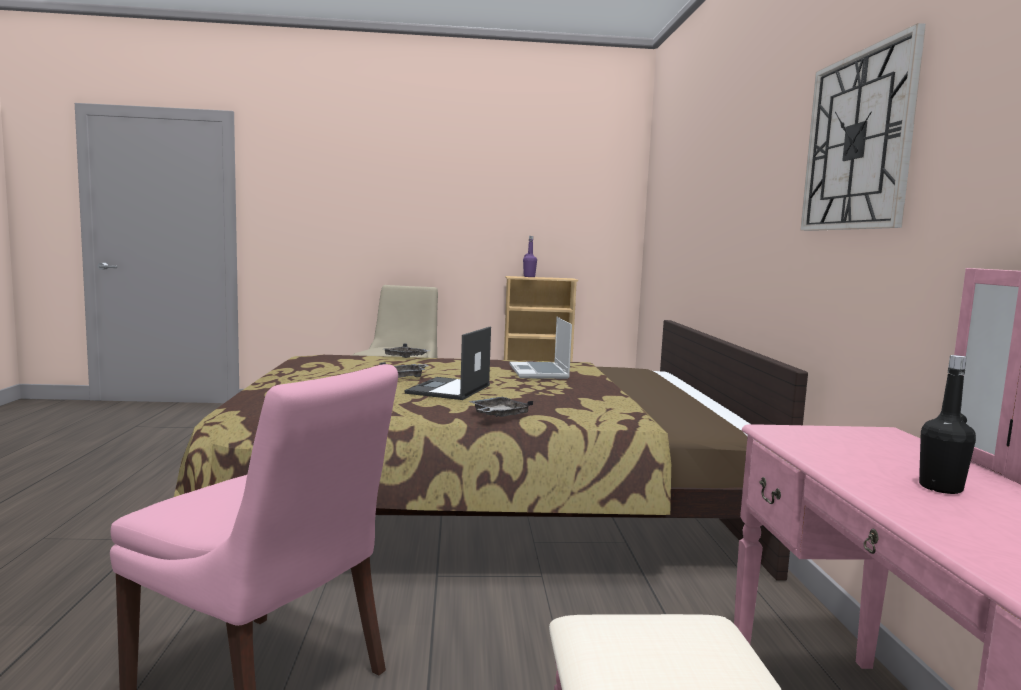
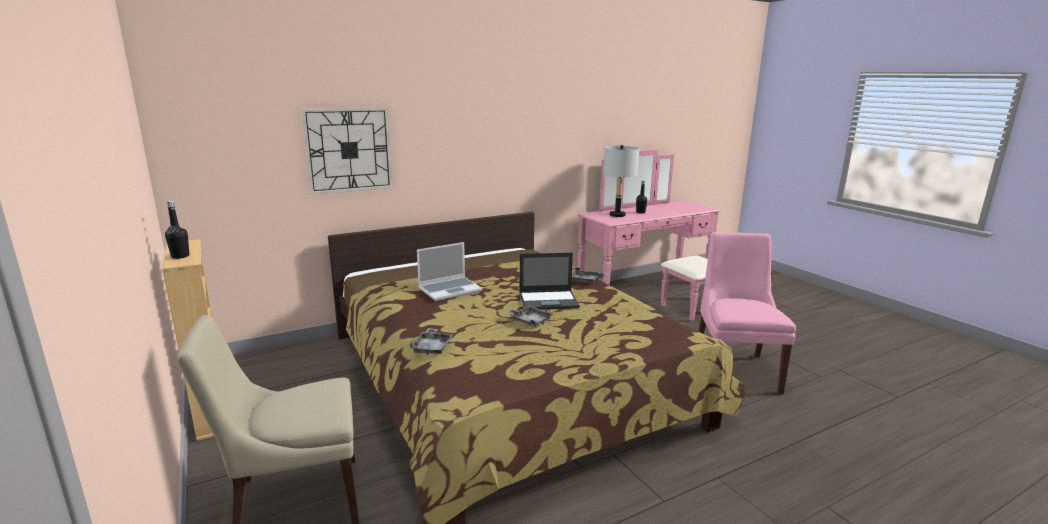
camera: 115 degrees left, 10 degrees up
purple bottle [523,236,537,277] -> black bottle [165,201,189,259]
wall clock [800,23,926,231] -> wall clock moved to [301,107,393,195]
none -> grey table lamp [603,145,639,217]

